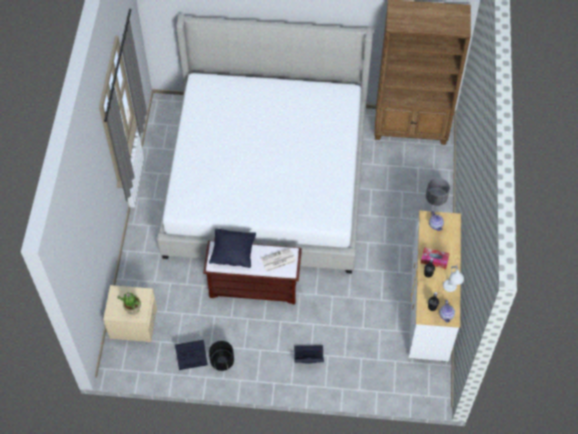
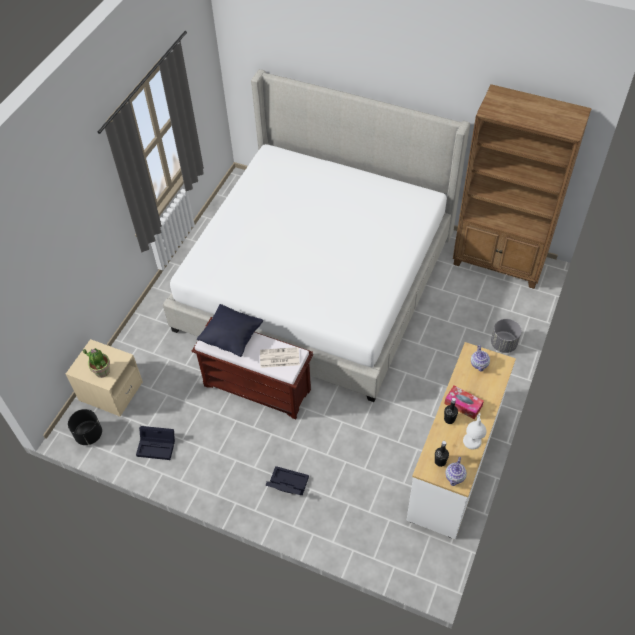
camera: 20 degrees right, 5 degrees down
black planter [209,341,234,371] -> black planter moved to [68,409,102,445]

